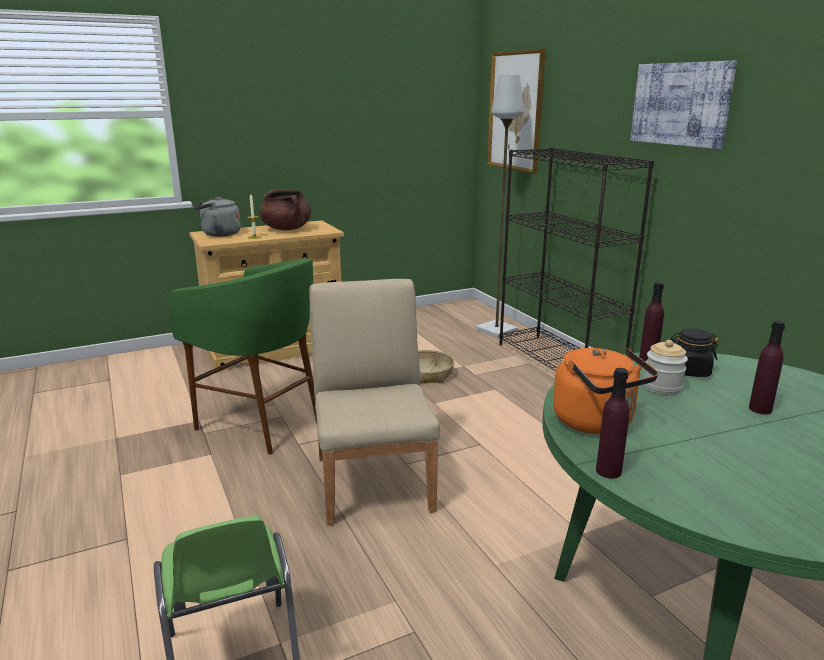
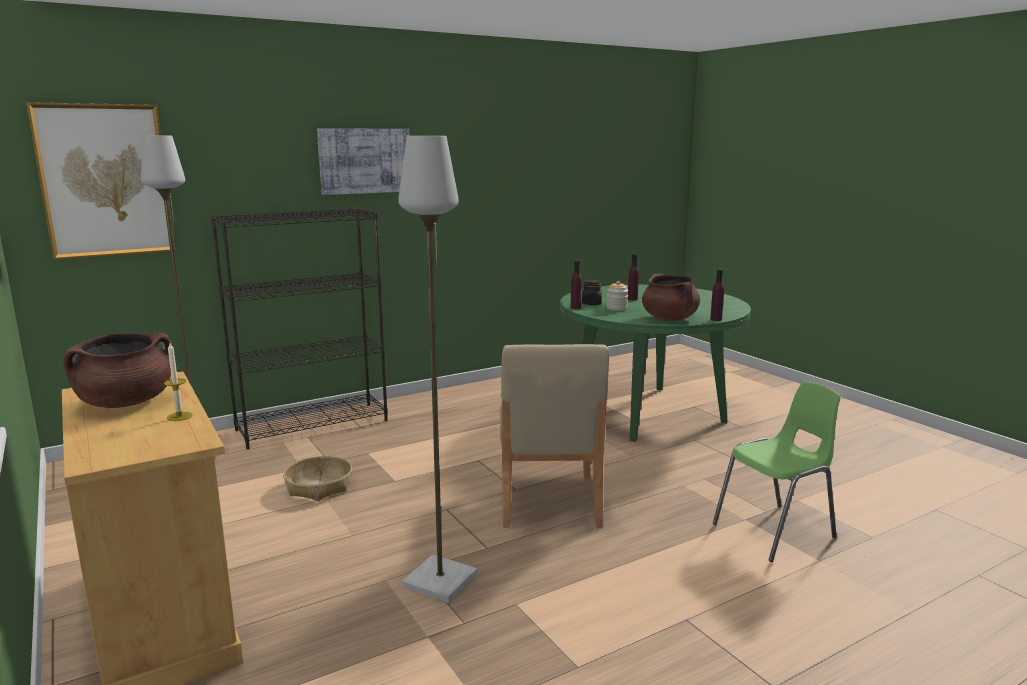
camera: 95 degrees left, 5 degrees down
green stool [168,259,317,455] -> grey floor lamp [398,136,478,603]
grey kettle [193,197,241,237] -> none
beige chair [309,279,440,525] -> beige chair turned 75 degrees counterclockwise [500,344,609,528]
orange kettle [553,348,658,434] -> brown cooking pot [642,274,700,321]

